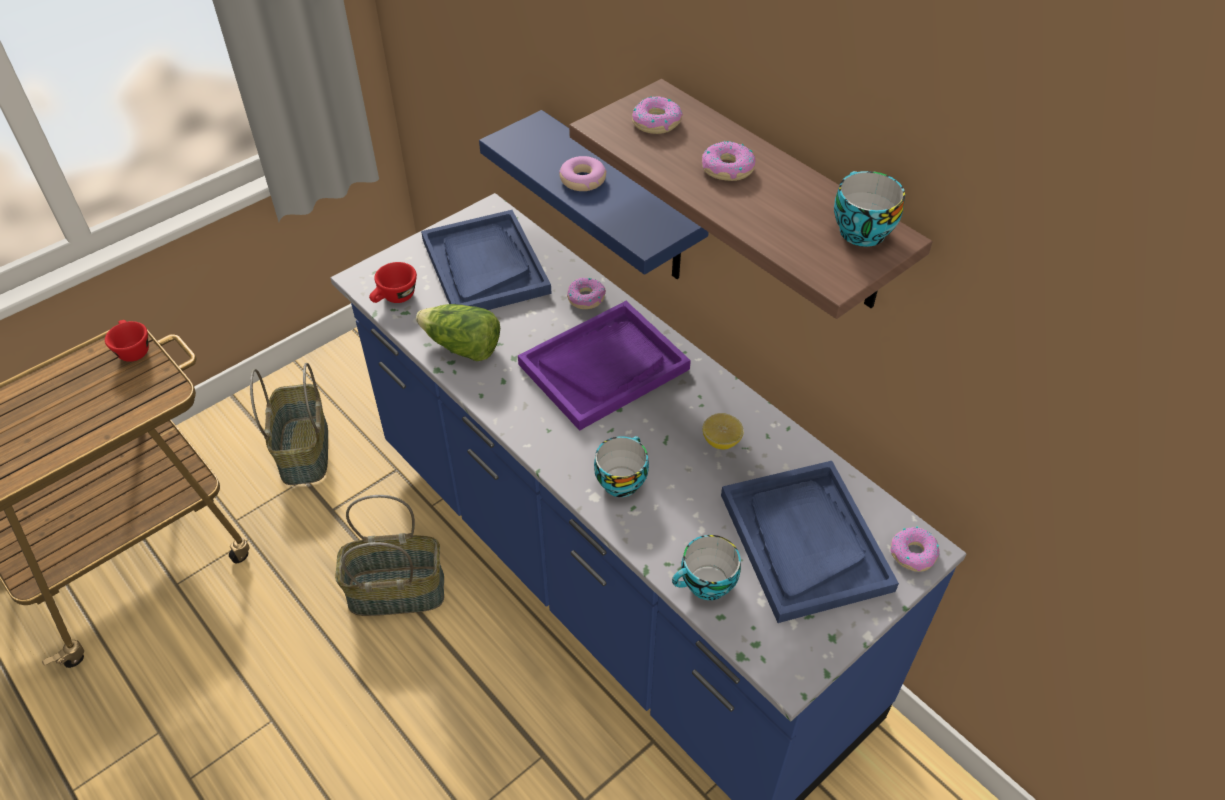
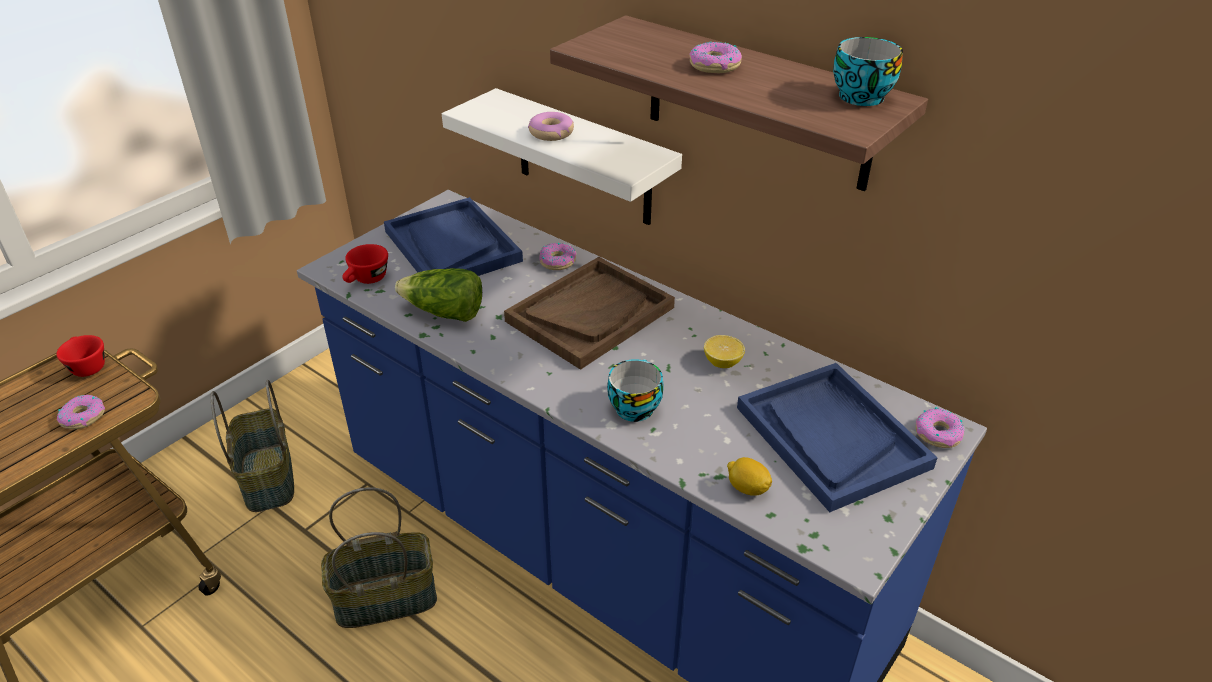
camera: 10 degrees left, 10 degrees down
blue shelf [479,110,709,279] -> white shelf [442,88,682,225]
purple tray [518,301,691,431] -> brown tray [504,257,675,370]
donut [632,96,683,134] -> donut moved to [57,395,105,429]
cup [672,535,741,600] -> lemon [727,457,772,496]

